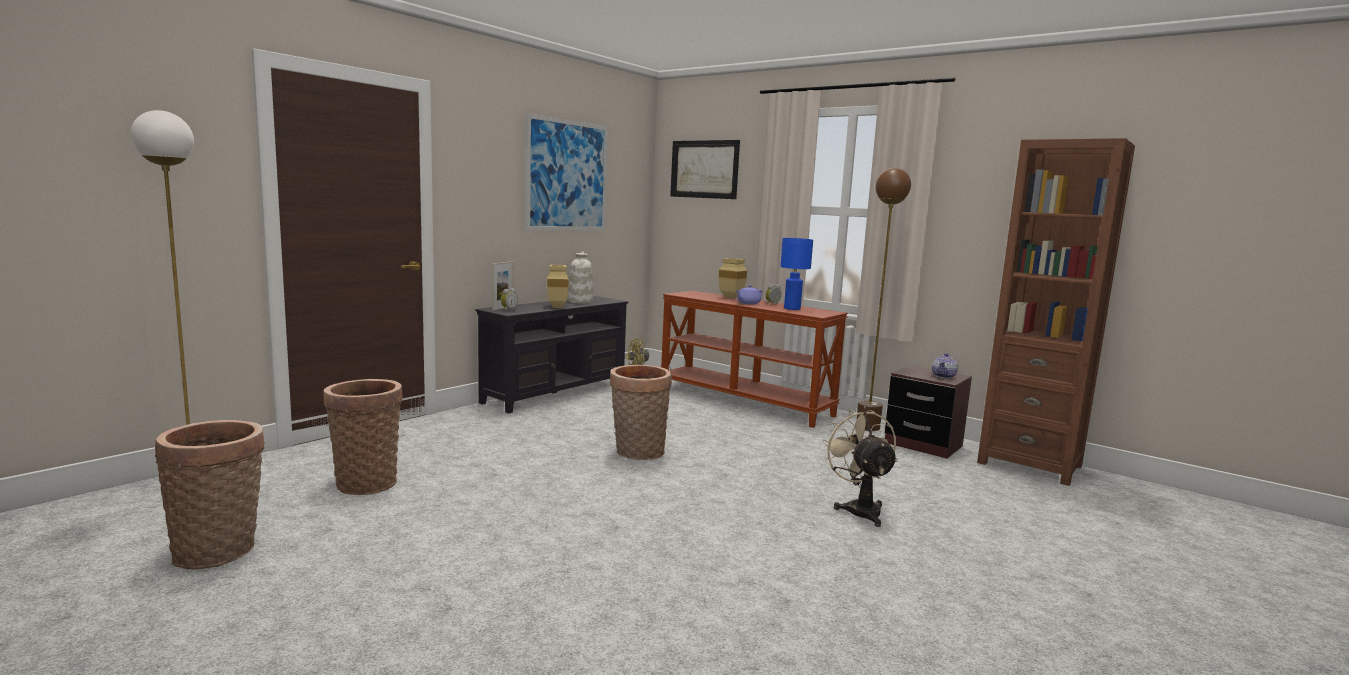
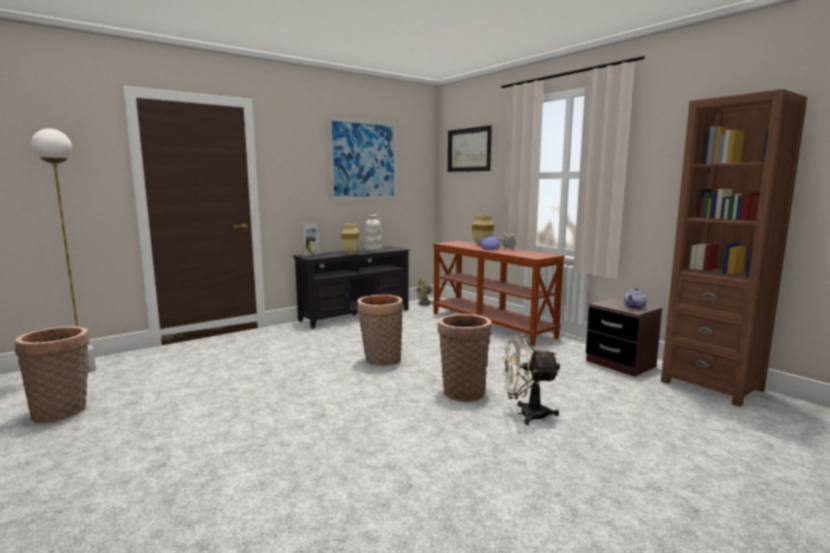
camera: 15 degrees right, 0 degrees up
basket [323,379,403,495] -> basket moved to [437,314,492,402]
blue table lamp [780,238,813,310] -> none
beige fan [822,409,898,527] -> beige fan turned 90 degrees counterclockwise [503,335,560,425]
brown floor lamp [856,168,911,431] -> none

